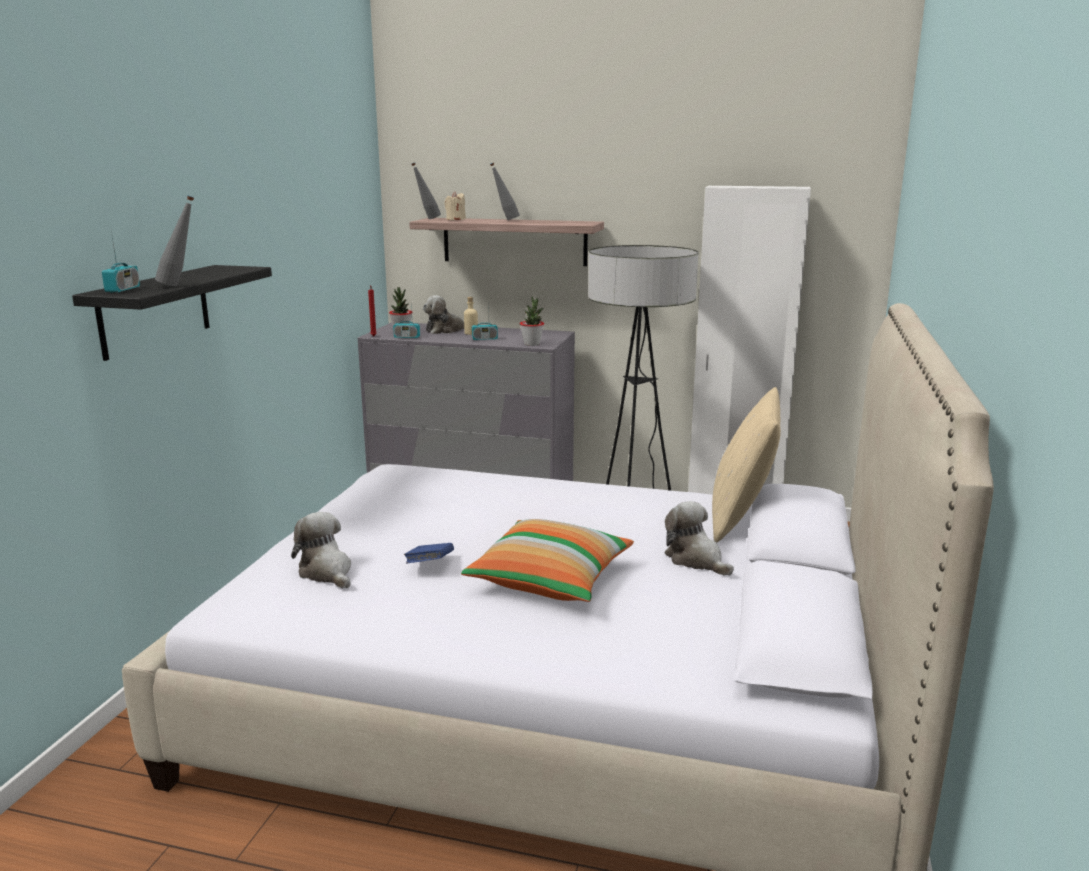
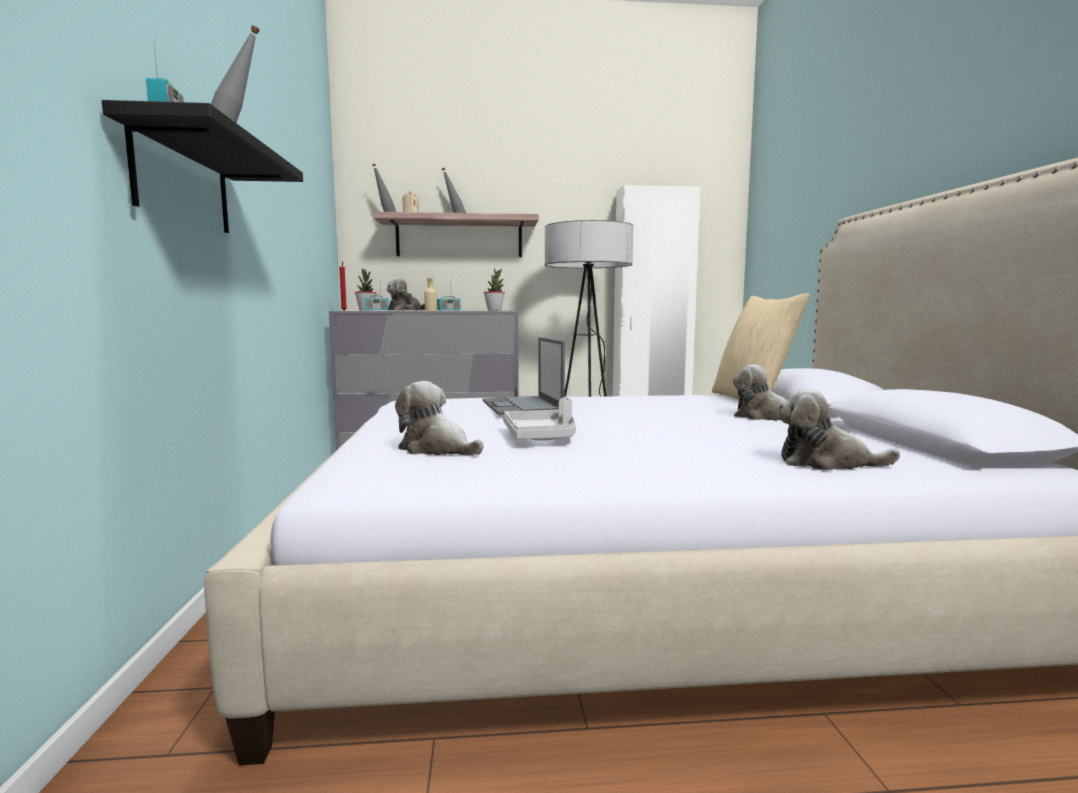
camera: 20 degrees left, 10 degrees down
blue book [404,543,454,564] -> grey tray [503,397,576,441]
pillow [461,519,634,602] -> none
none -> laptop [482,337,565,415]
none -> plush toy [777,389,900,470]

